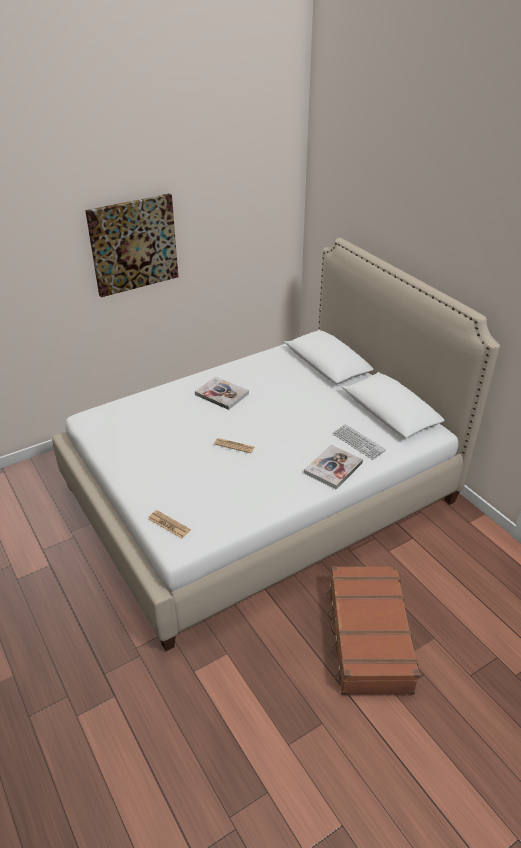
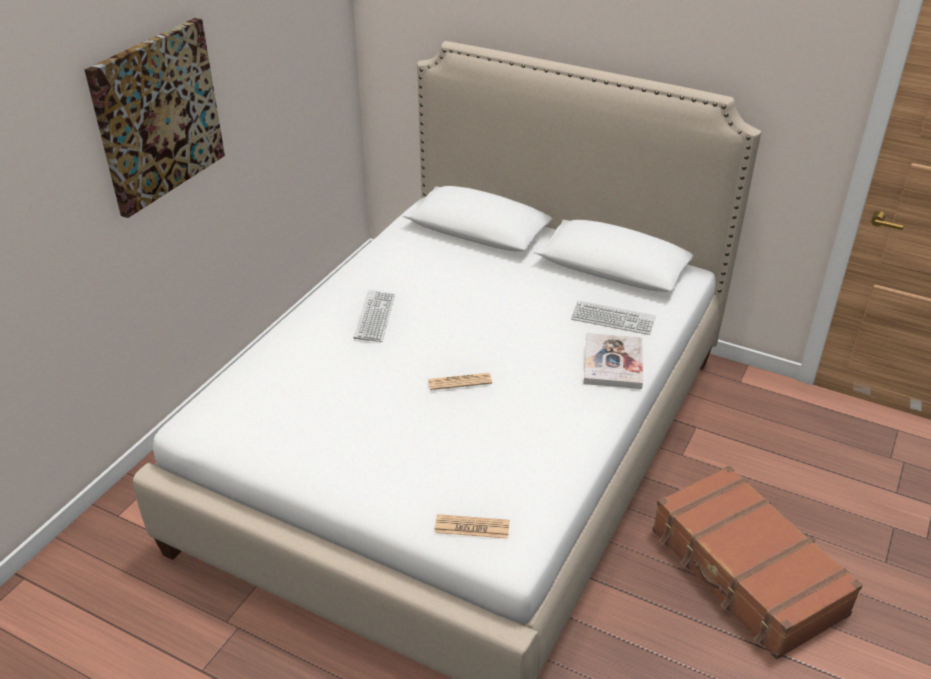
camera: 30 degrees left, 0 degrees up
book [195,376,249,410] -> keyboard [353,290,395,342]

